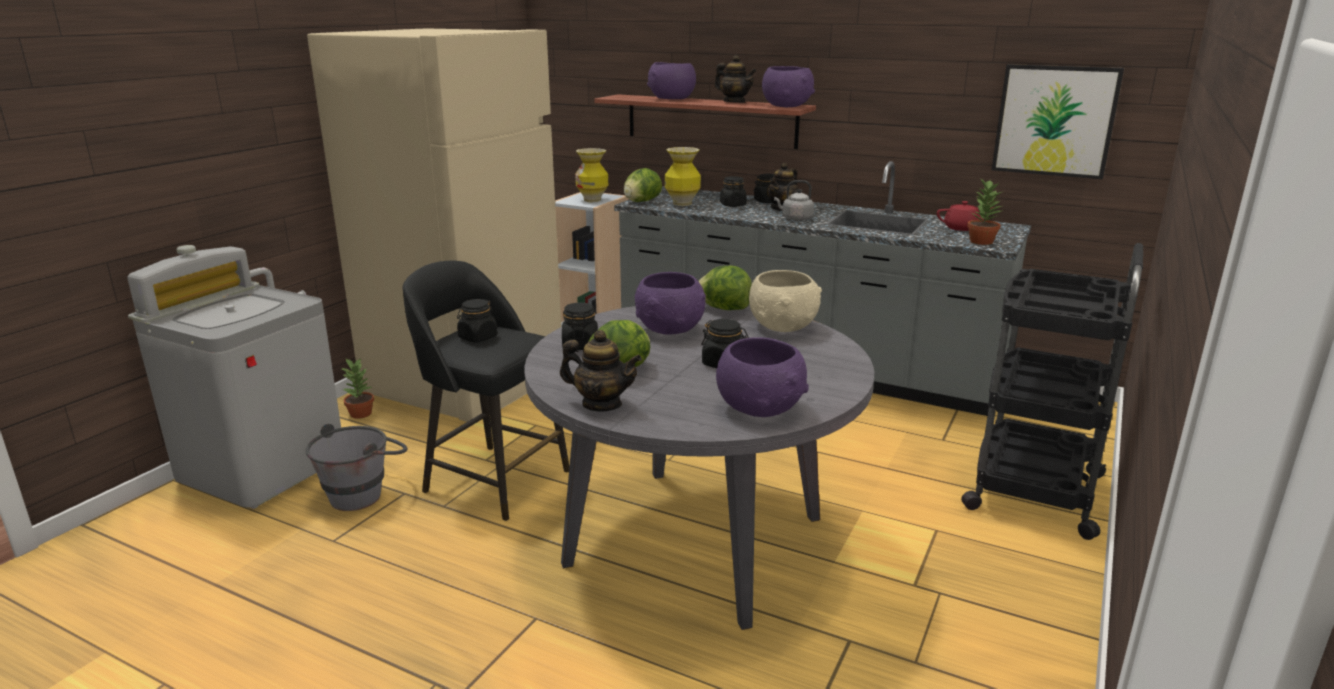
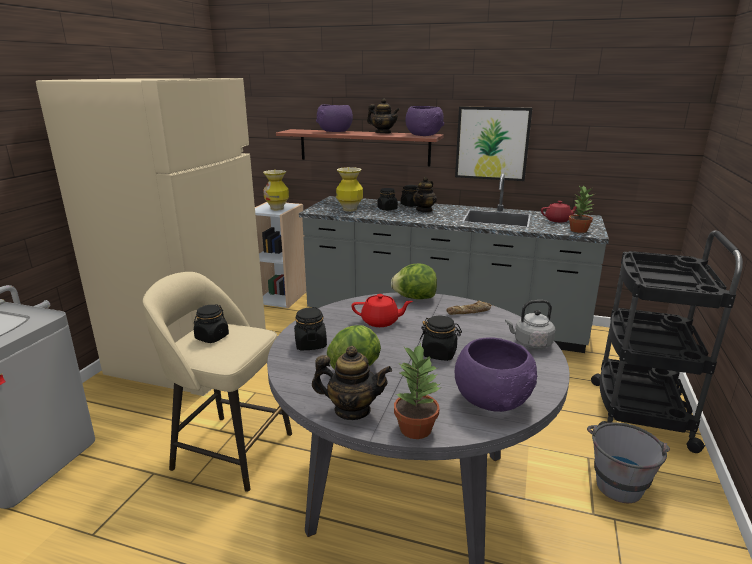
camera: 10 degrees left, 0 degrees up
grey bucket [306,424,407,511] -> grey bucket moved to [587,422,670,503]
potted plant [340,358,374,419] -> potted plant moved to [394,343,442,439]
black stool [402,261,569,521] -> beige stool [143,272,292,492]
lettuce [623,168,662,202] -> none
purple bowl [635,272,706,335] -> red teapot [352,294,413,327]
beige bowl [749,270,822,332] -> bread [446,301,491,315]
grey kettle [774,180,814,221] -> grey kettle moved to [505,300,555,349]
picture [991,64,1124,179] -> picture moved to [455,106,532,181]

